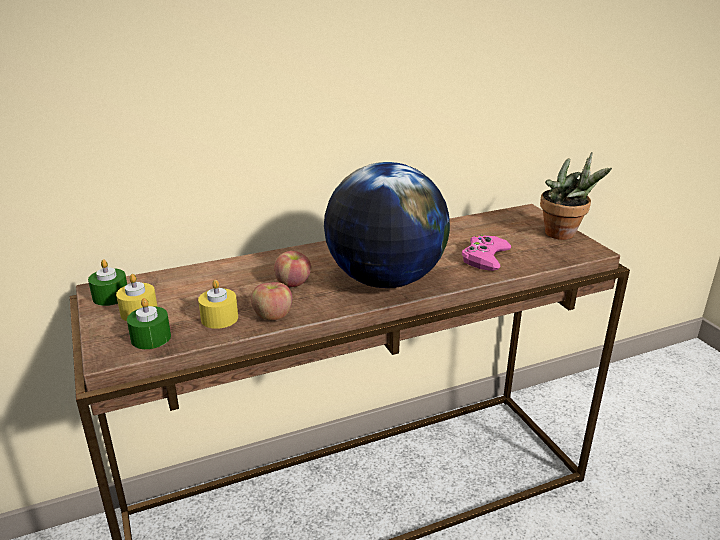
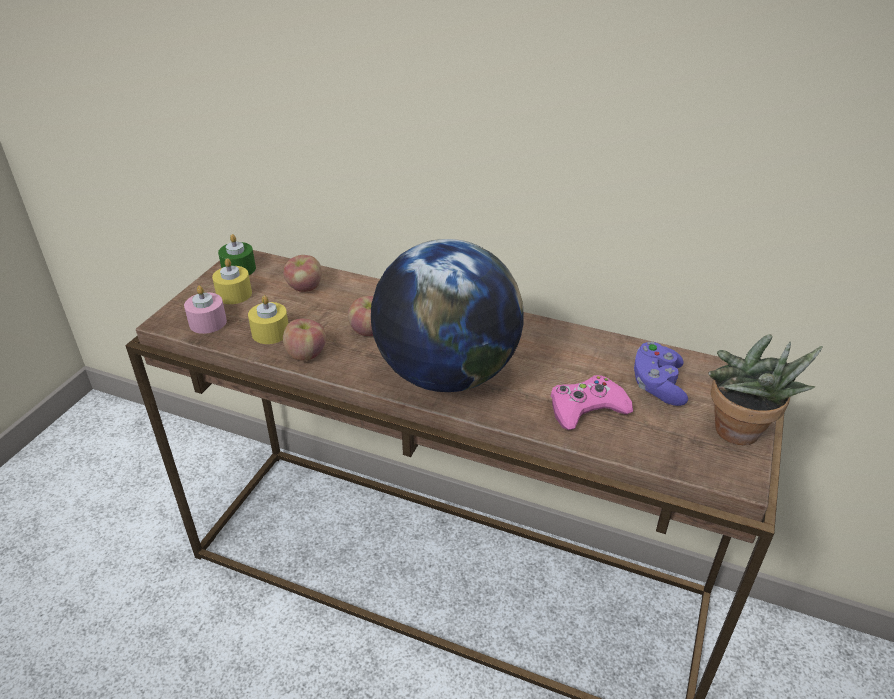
camera: 45 degrees right, 10 degrees up
green candle [127,298,171,349] -> pink candle [184,286,227,334]
none -> apple [283,255,322,292]
none -> purple game controller [634,342,688,406]

